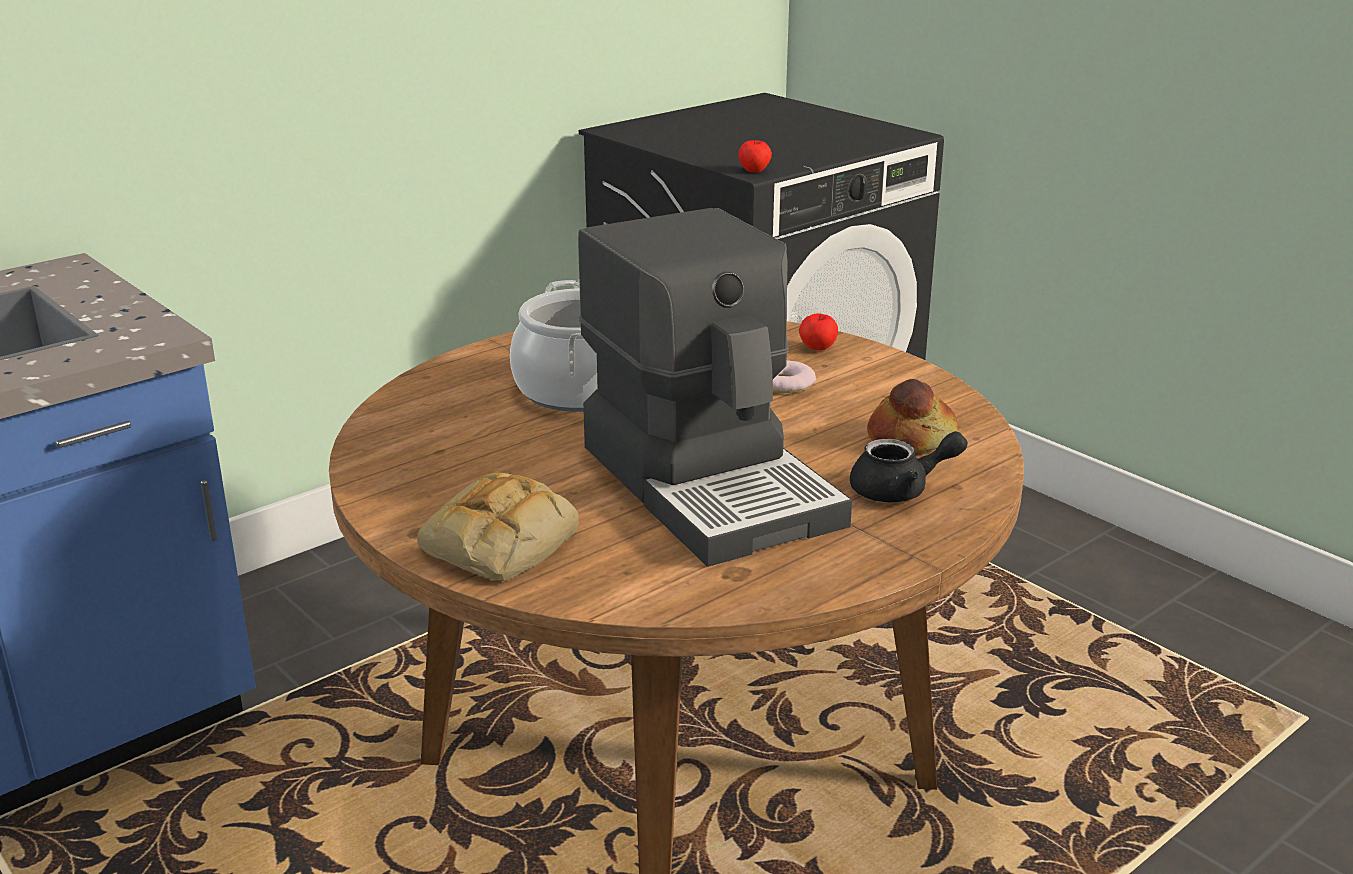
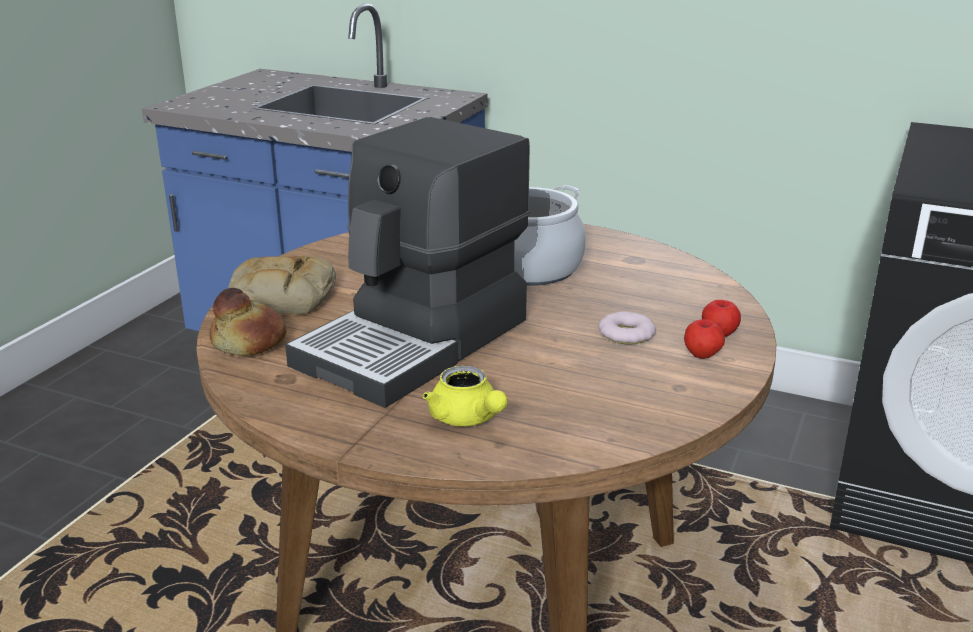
camera: 65 degrees right, 0 degrees up
apple [739,140,772,173] -> apple moved to [684,319,725,359]
black teapot [850,431,967,502] -> yellow teapot [423,366,508,426]
bread [867,379,958,453] -> bread moved to [210,288,287,356]

